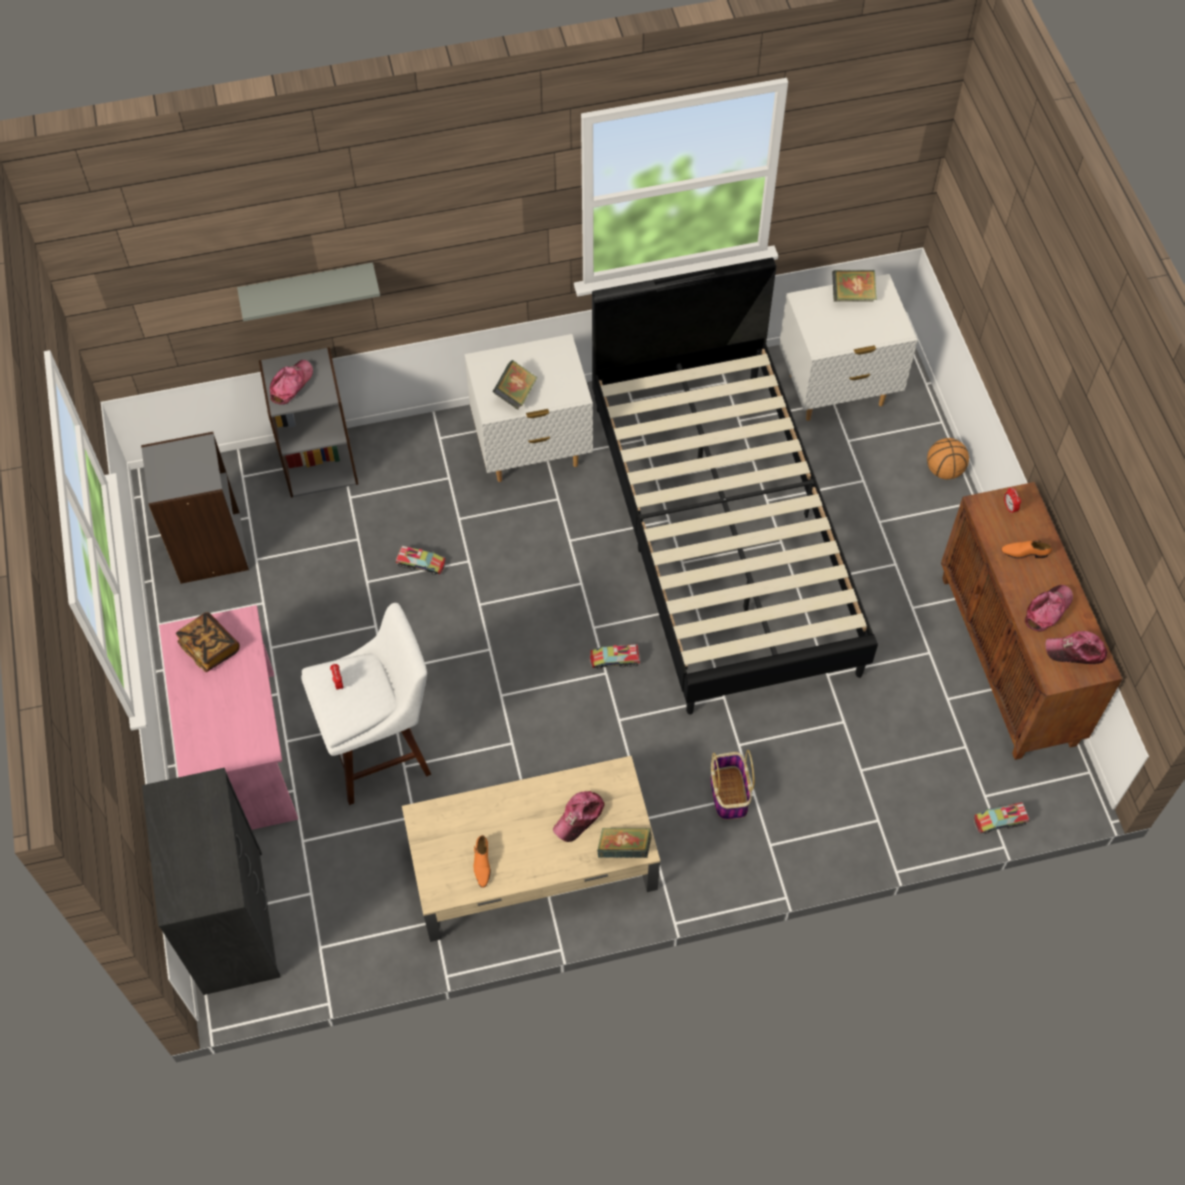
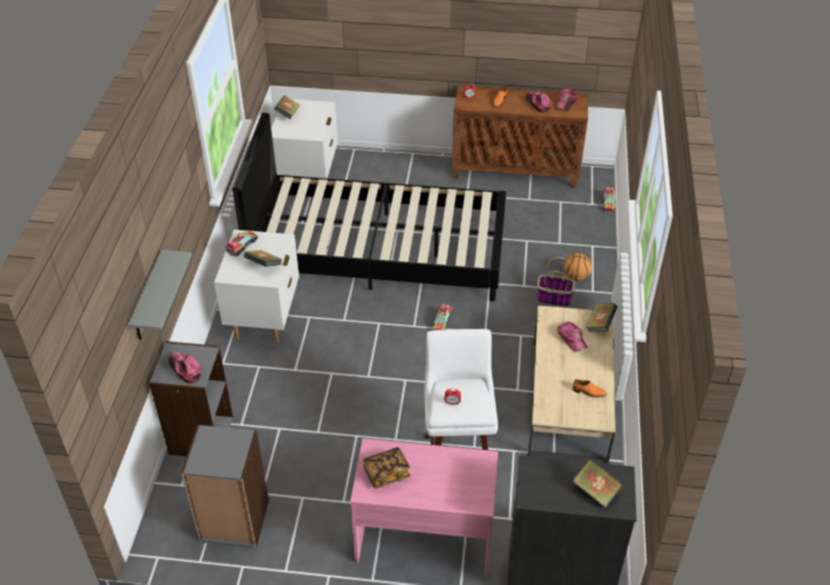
camera: 70 degrees left, 15 degrees down
toy truck [395,545,446,575] -> toy truck moved to [226,231,258,256]
basketball [927,438,969,479] -> basketball moved to [564,253,592,281]
none -> book [572,459,623,508]

